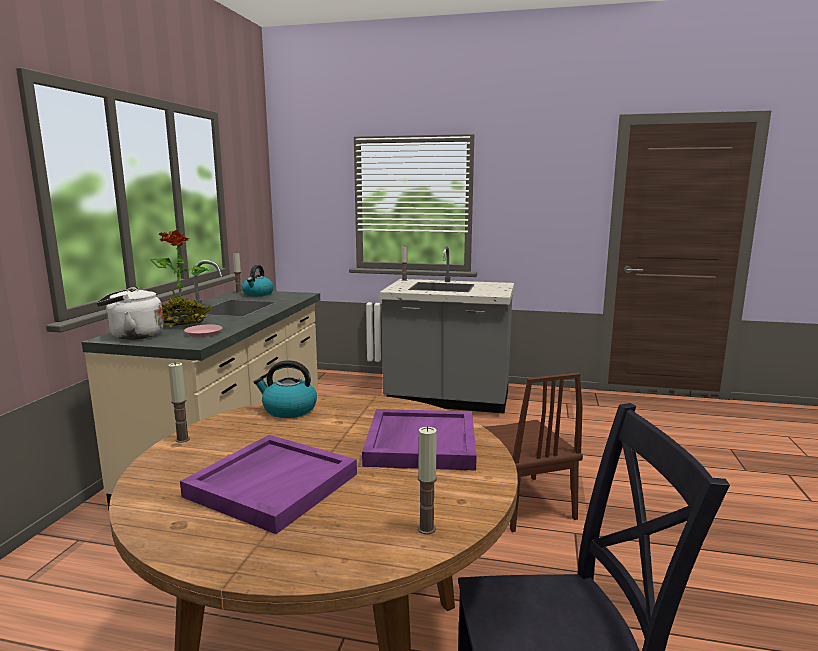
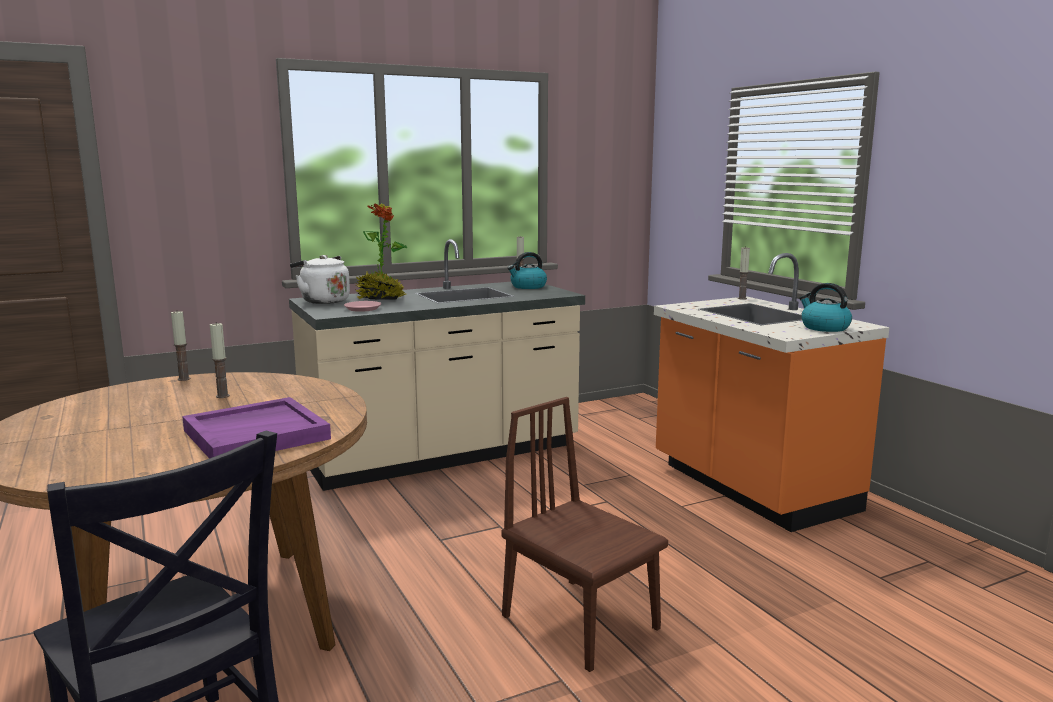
camera: 50 degrees right, 0 degrees up
purple tray [180,435,357,534] -> none
kettle [254,360,317,418] -> kettle moved to [799,283,852,332]
grey counter [379,246,514,414] -> orange counter [654,253,889,532]
candle [418,427,437,535] -> candle moved to [210,323,230,398]
brown chair [484,373,583,532] -> brown chair turned 105 degrees clockwise [501,397,668,672]

